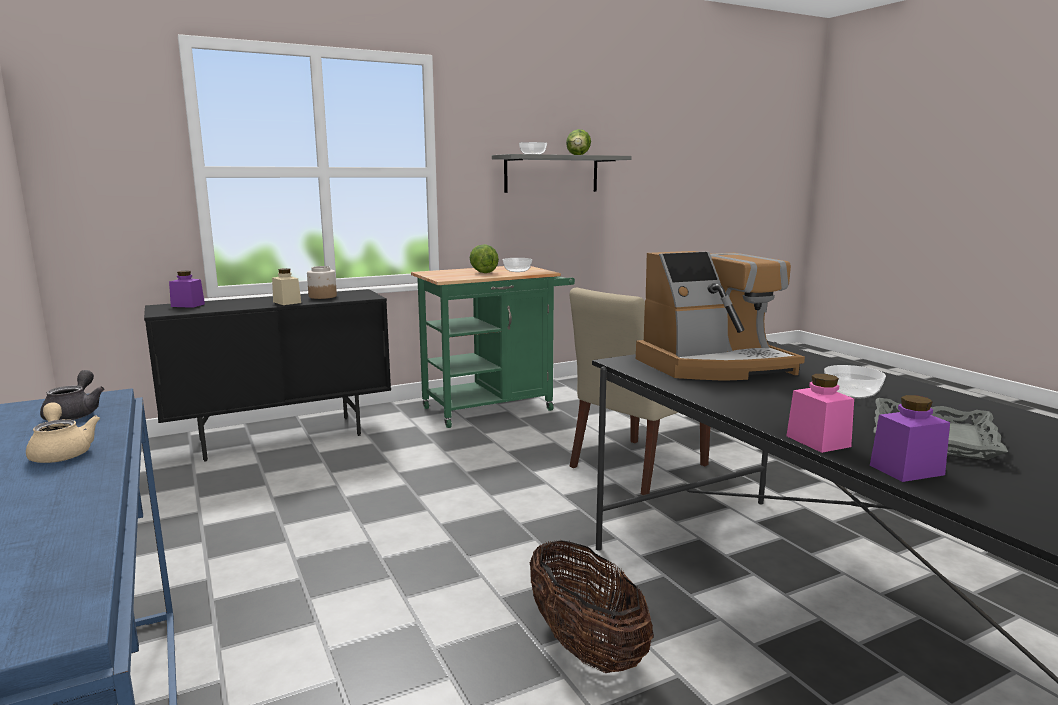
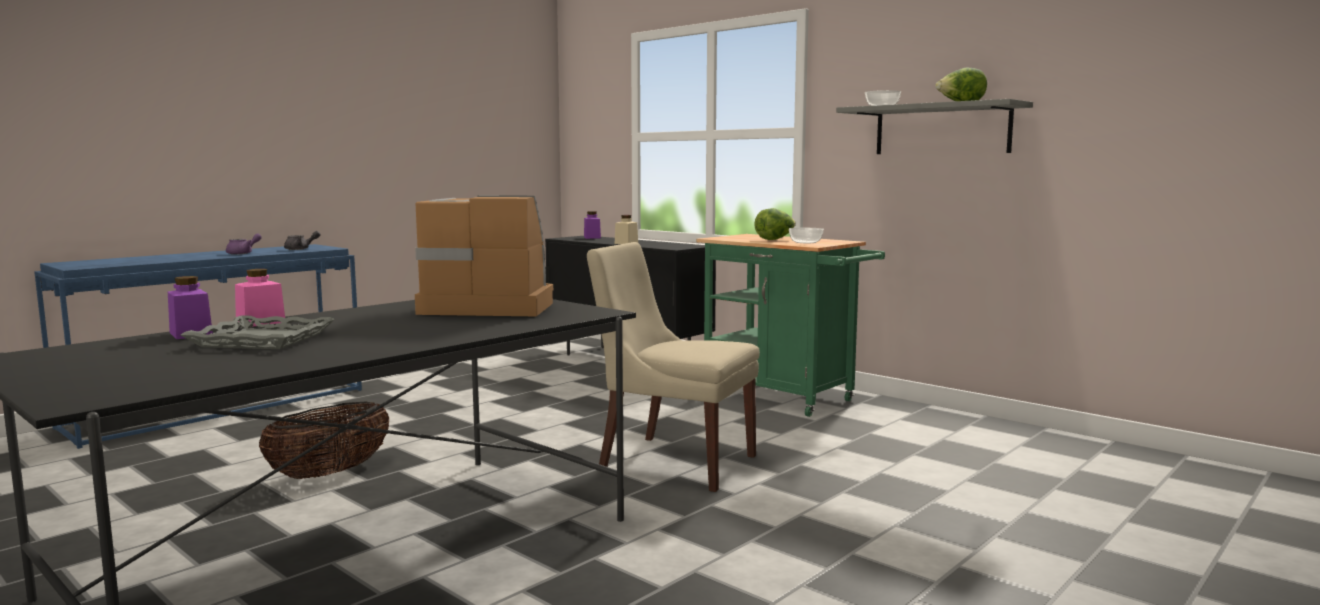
camera: 70 degrees right, 5 degrees down
beige teapot [26,402,100,463] -> purple teapot [226,233,262,255]
jar [307,266,337,299] -> none
coffee machine [636,251,805,381] -> coffee machine turned 135 degrees clockwise [415,195,553,316]
bowl [824,365,886,398] -> none

